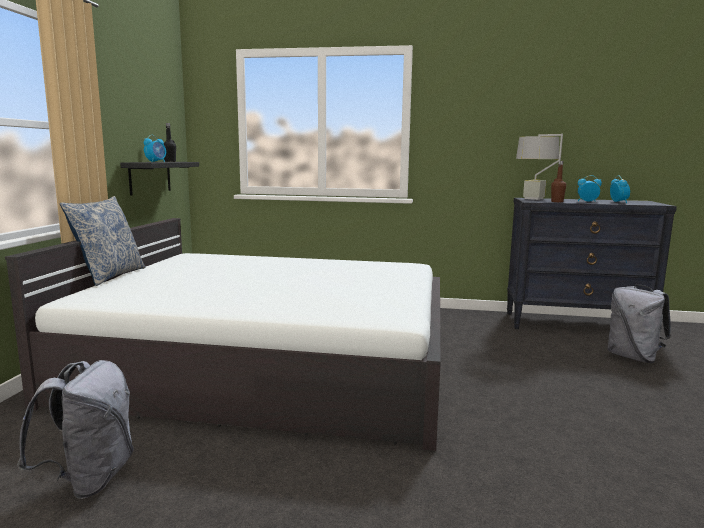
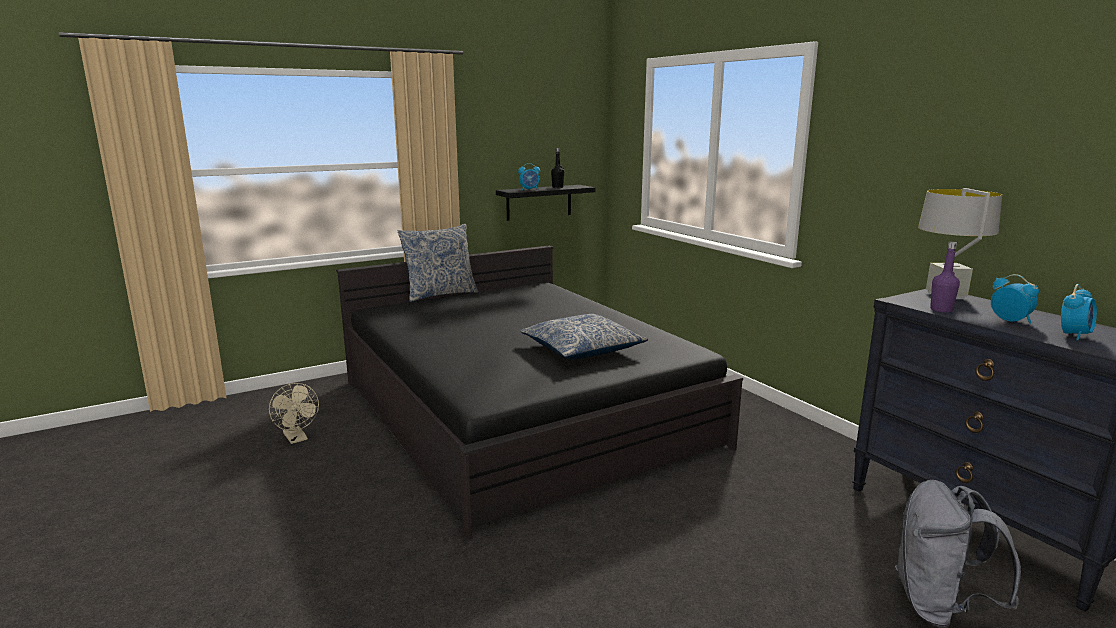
camera: 50 degrees right, 5 degrees up
white bed [5,218,441,451] -> black bed [336,246,743,540]
grey backpack [17,360,134,499] -> beige fan [269,383,319,444]
brown bottle [551,161,566,202] -> purple bottle [930,241,960,313]
none -> pillow [520,314,648,359]

